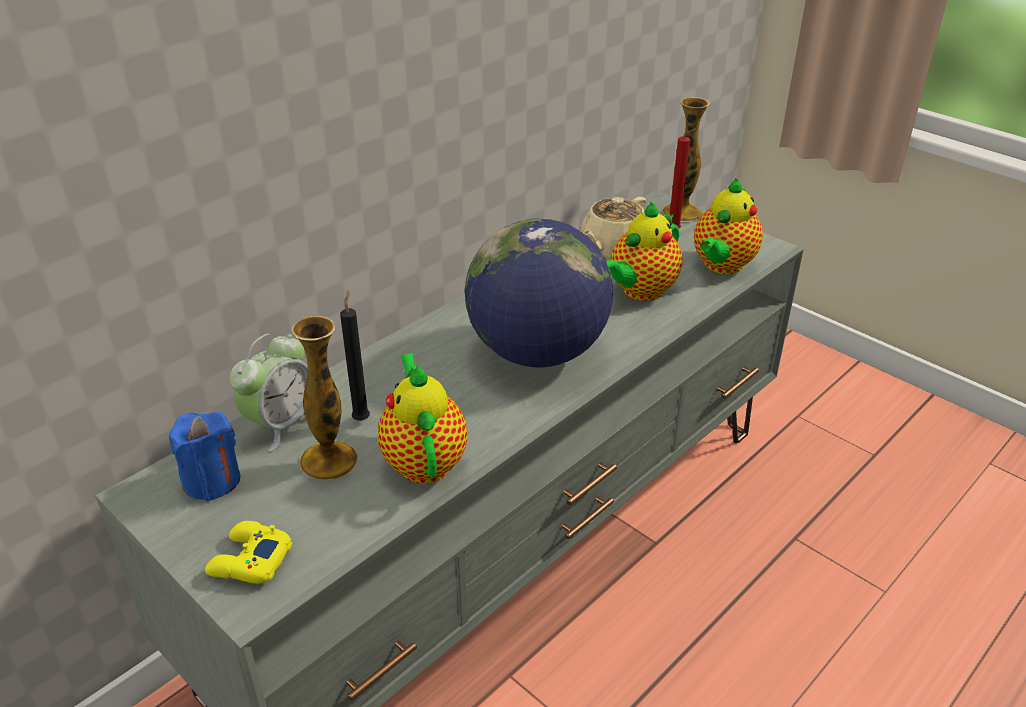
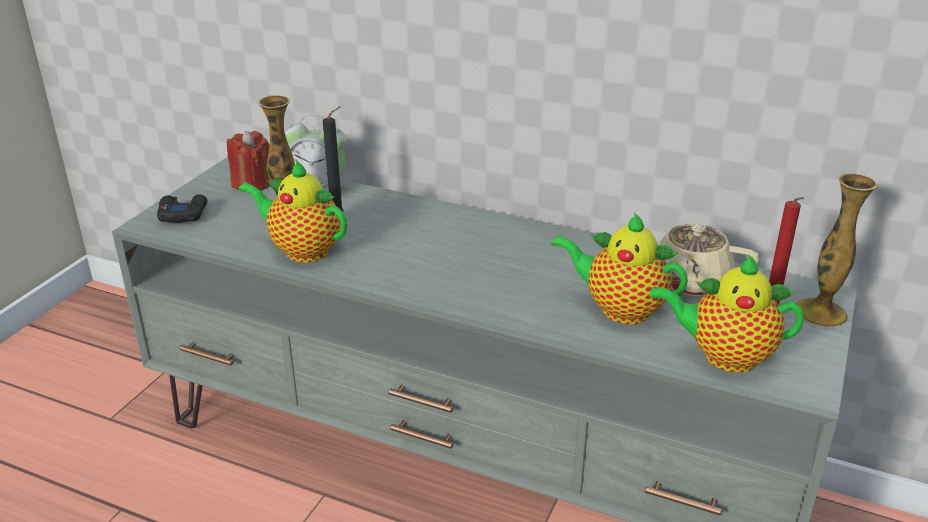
camera: 70 degrees right, 5 degrees down
blue candle [169,412,240,501] -> red candle [227,131,270,192]
yellow game controller [205,521,292,584] -> black game controller [157,194,207,223]
teapot [378,354,467,484] -> teapot turned 120 degrees counterclockwise [238,159,347,262]
globe [465,218,613,367] -> none

